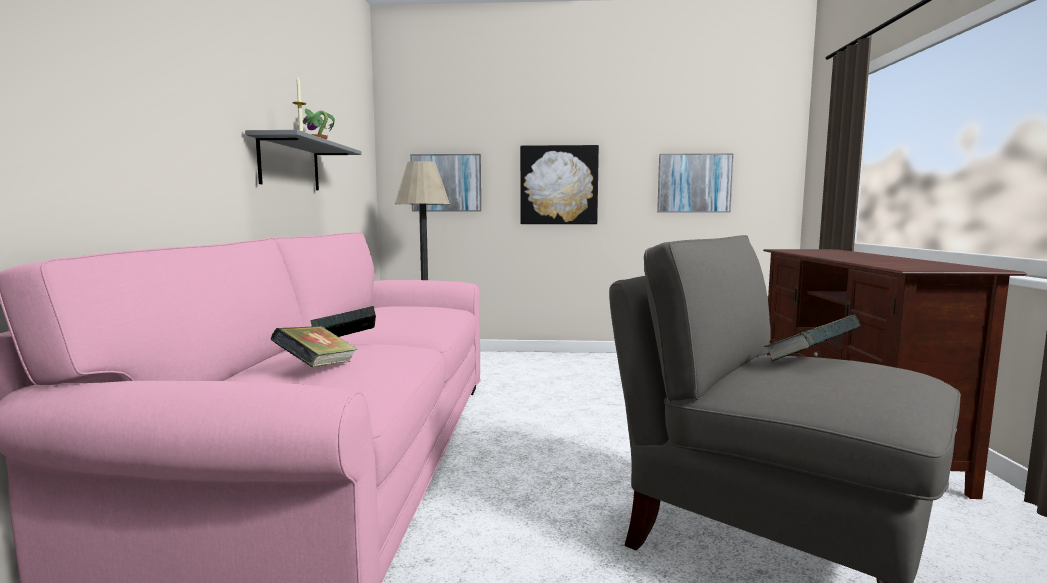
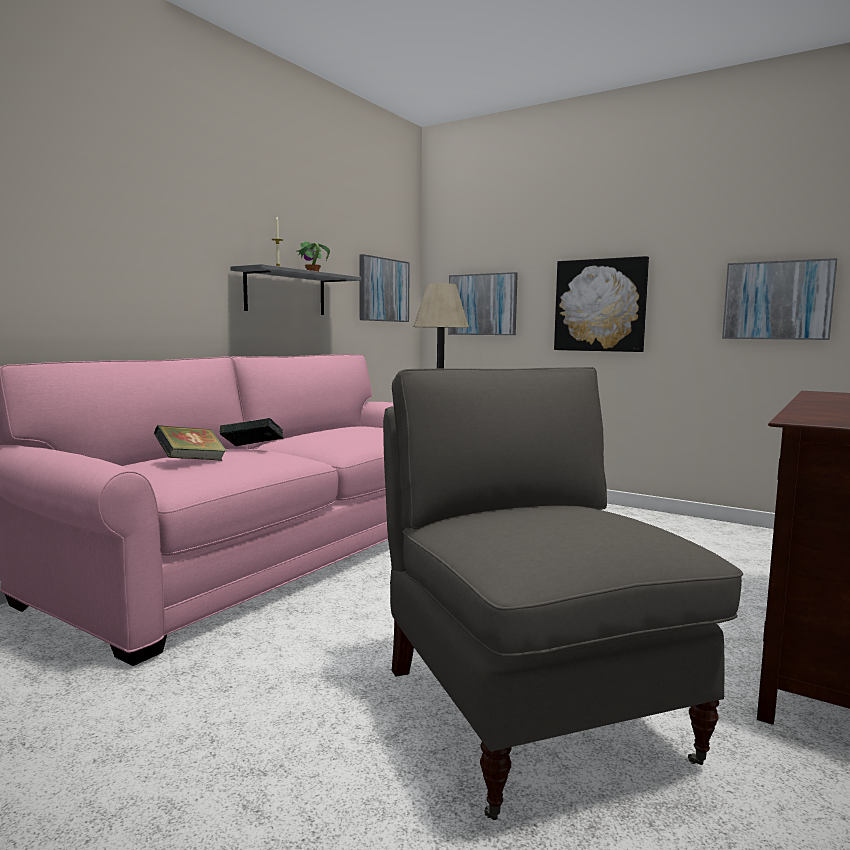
camera: 30 degrees right, 0 degrees up
book [764,315,861,361] -> none
none -> picture [359,254,410,322]

